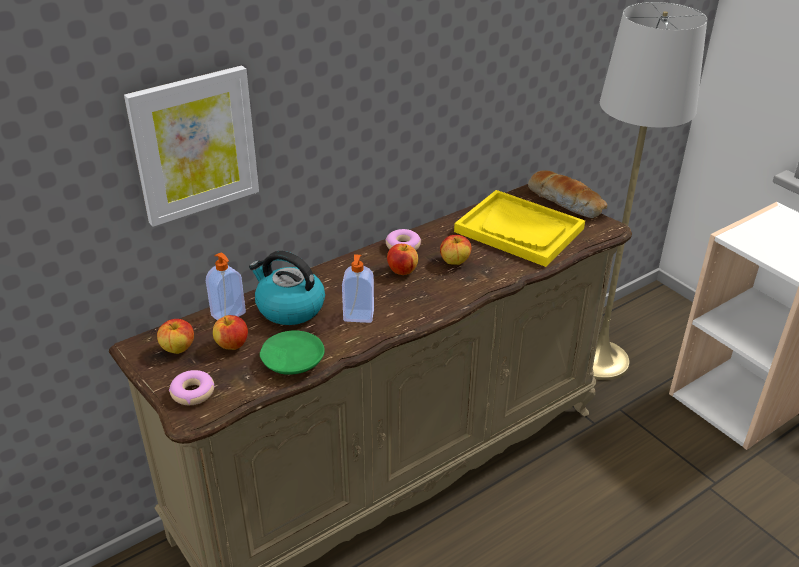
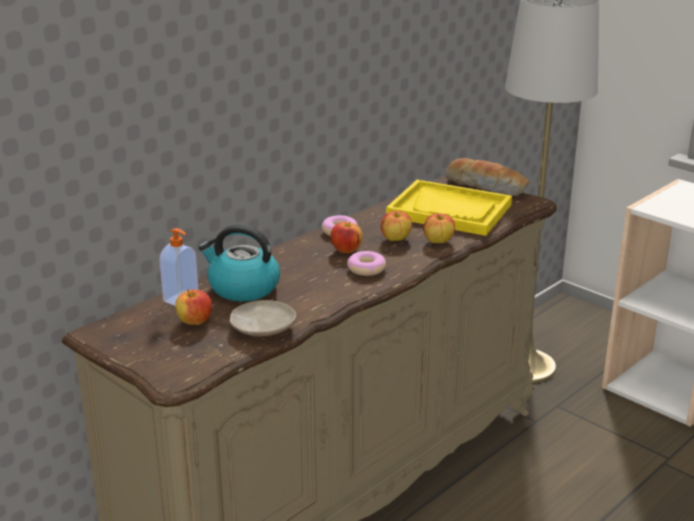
camera: 10 degrees left, 10 degrees down
picture [124,66,259,227] -> none
apple [157,319,194,354] -> apple moved to [423,213,455,244]
donut [169,370,215,405] -> donut moved to [347,251,386,276]
green plate [260,330,325,375] -> beige plate [230,300,296,337]
soap dispenser [342,254,374,323] -> none

